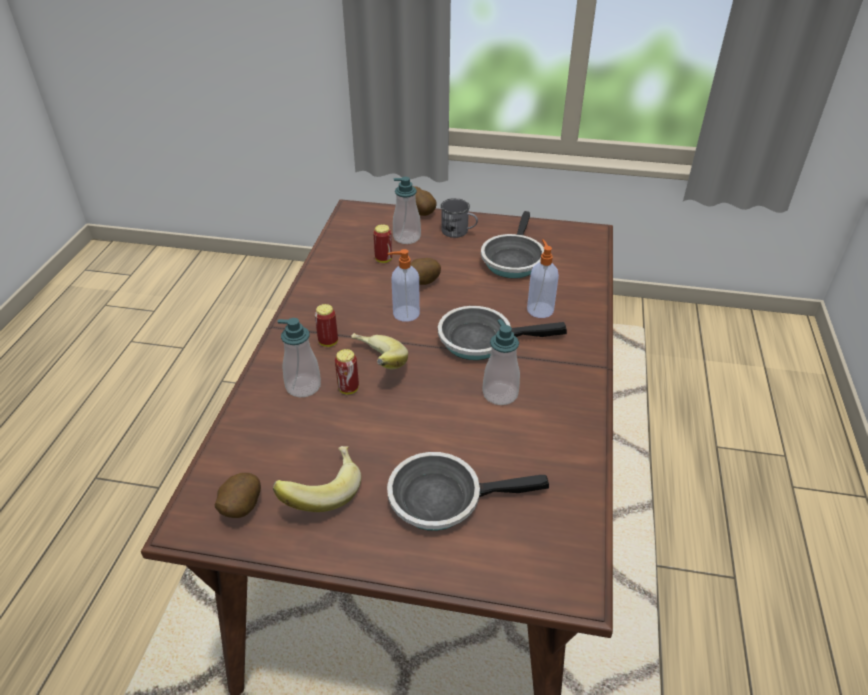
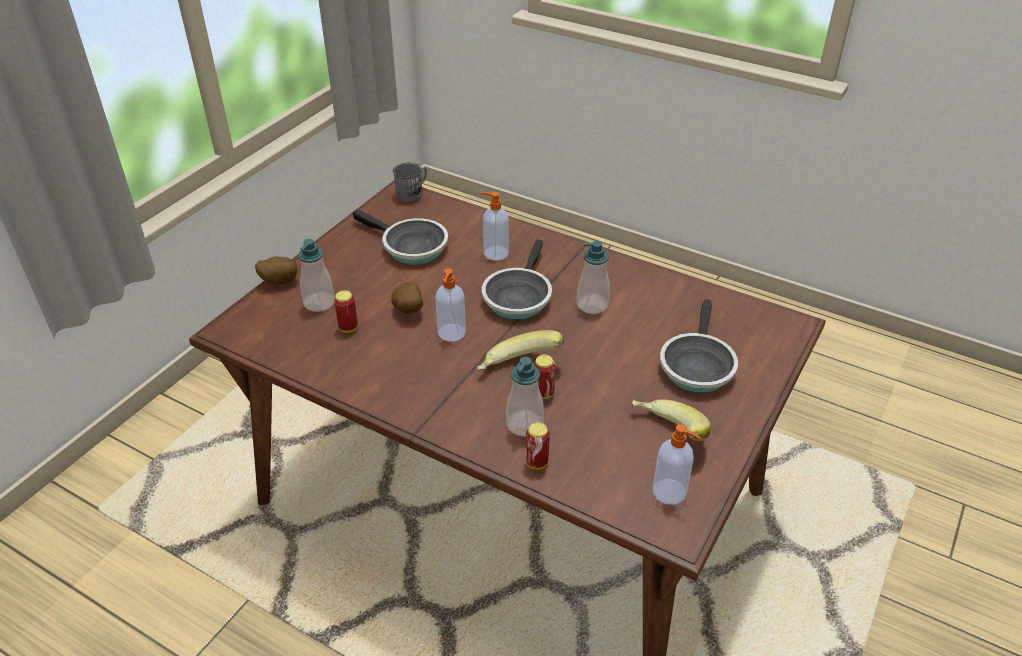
camera: 70 degrees left, 0 degrees up
potato [215,473,261,518] -> soap dispenser [653,424,700,505]
can [315,304,338,347] -> can moved to [526,422,550,470]
grey mug [440,198,478,238] -> grey mug moved to [393,163,427,202]

